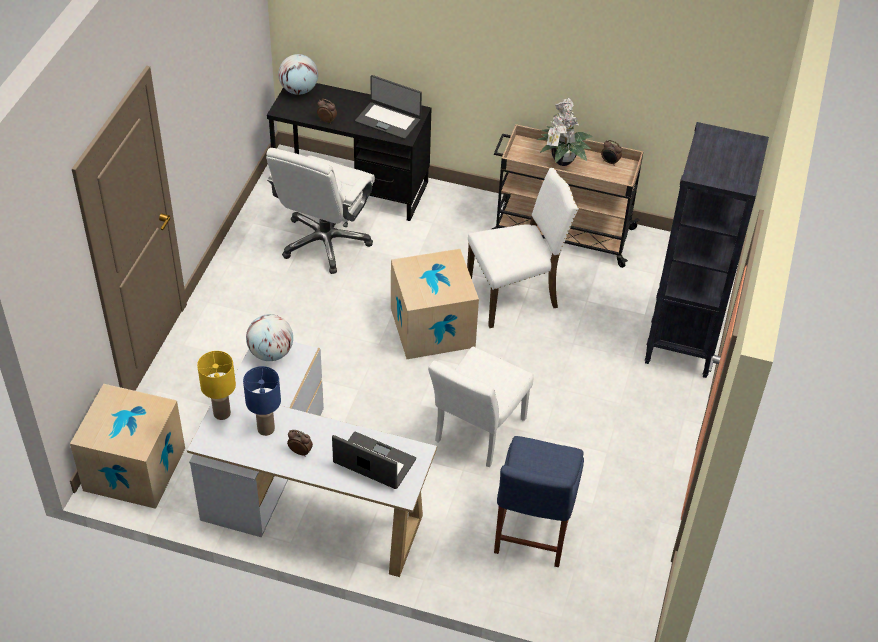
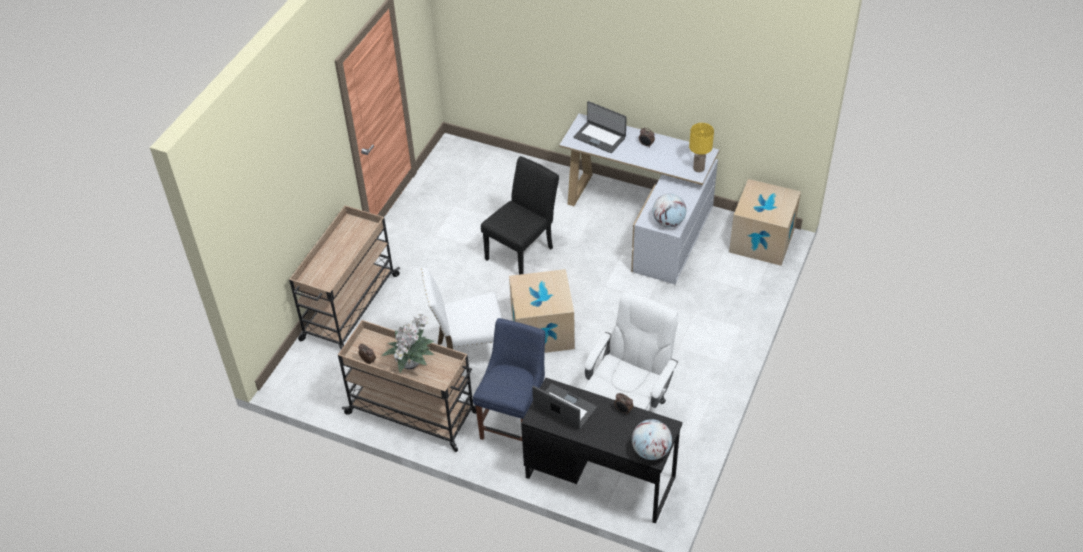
camera: 170 degrees left, 0 degrees up
blue table lamp [243,366,281,436] -> none
white chair [428,347,534,467] -> black chair [481,156,559,275]
blue chair [494,436,584,567] -> blue chair moved to [473,318,546,441]
black bookcase [645,122,769,378] -> beige cart [289,206,400,349]

